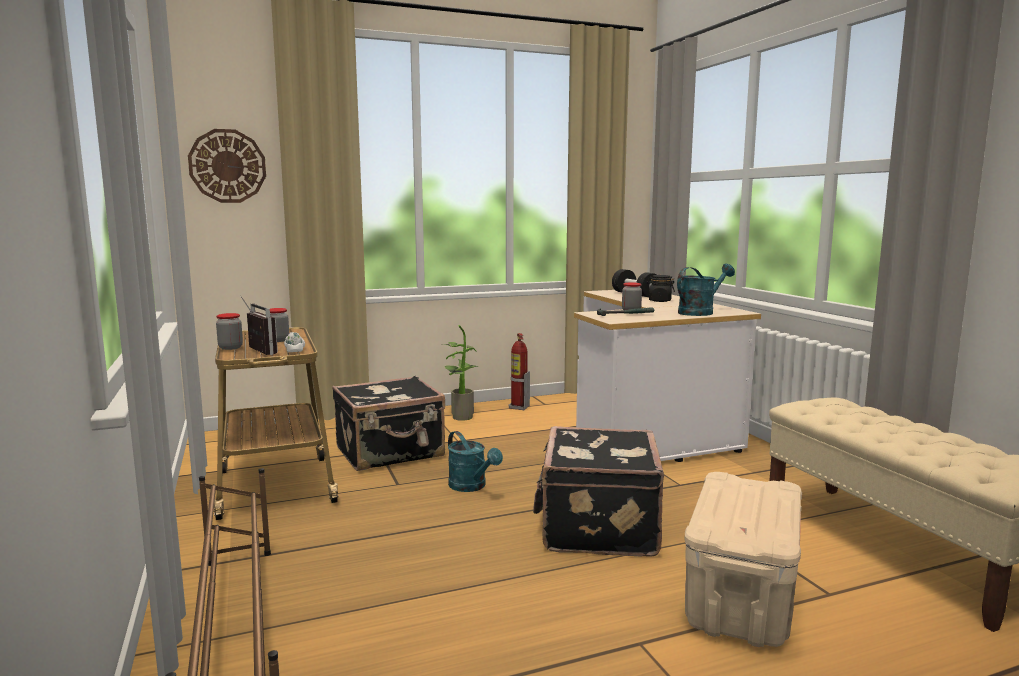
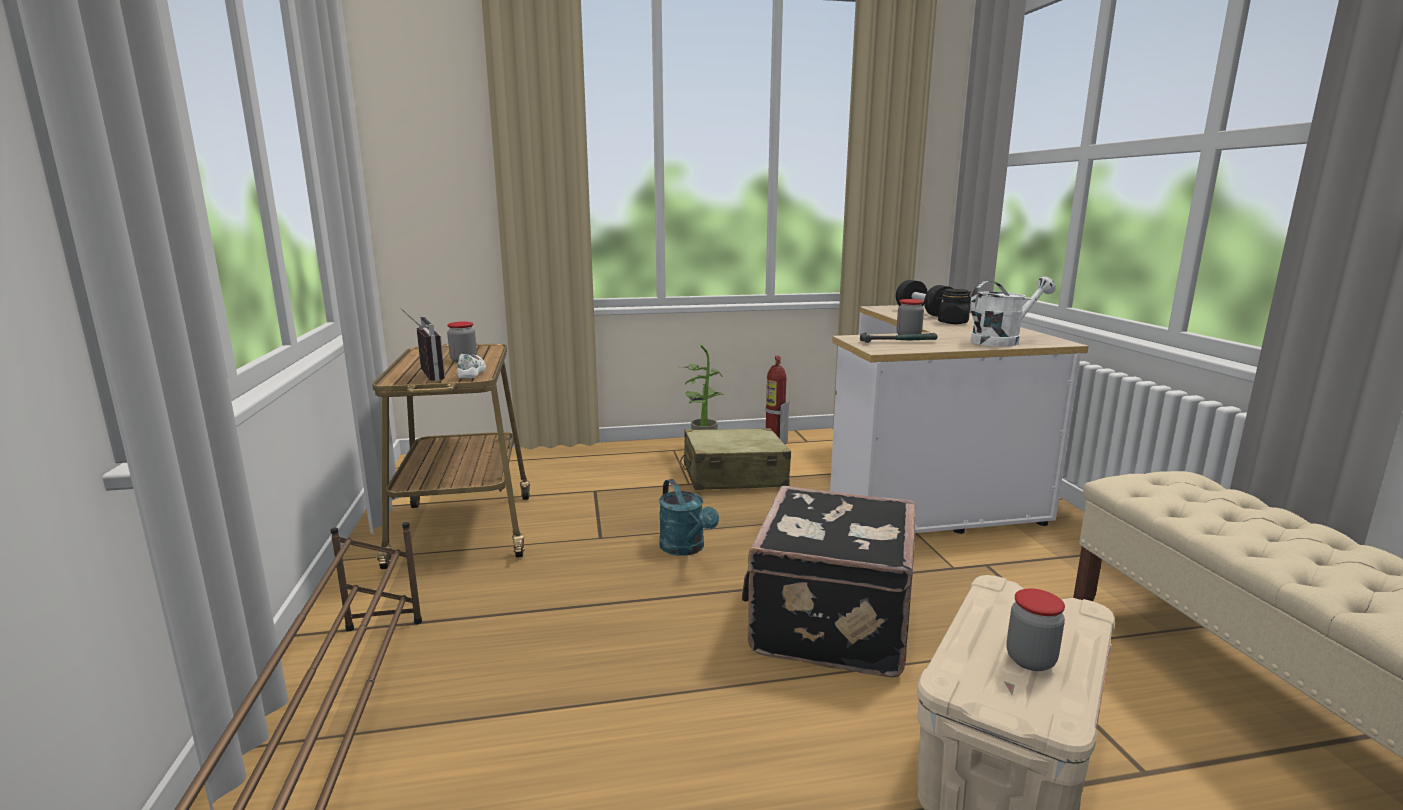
camera: 10 degrees right, 5 degrees up
wall clock [188,129,266,203] -> none
jar [216,313,243,350] -> jar moved to [1007,589,1065,671]
black suitcase [332,376,445,471] -> none
turquoise watering can [677,264,735,316] -> white watering can [970,276,1055,347]
none -> beige suitcase [680,428,791,490]

